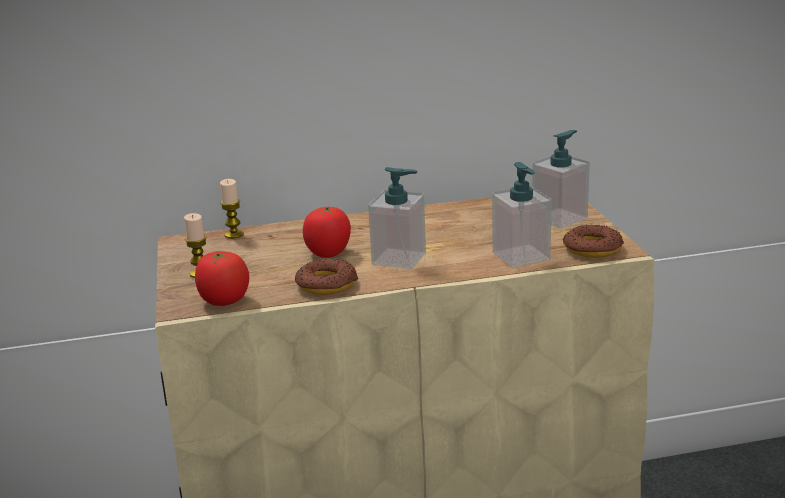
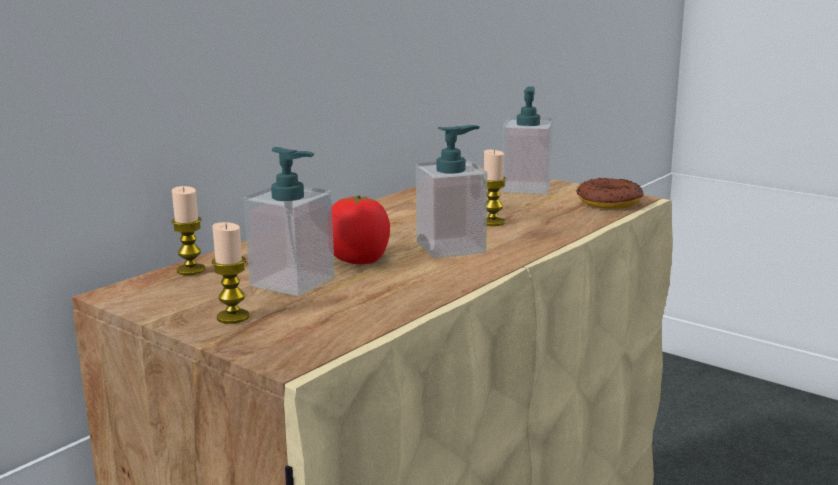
camera: 40 degrees left, 5 degrees down
tomato [195,251,249,306] -> none
donut [295,259,358,295] -> none
soap dispenser [492,162,552,268] -> soap dispenser moved to [244,147,335,296]
none -> candle [484,150,506,226]

